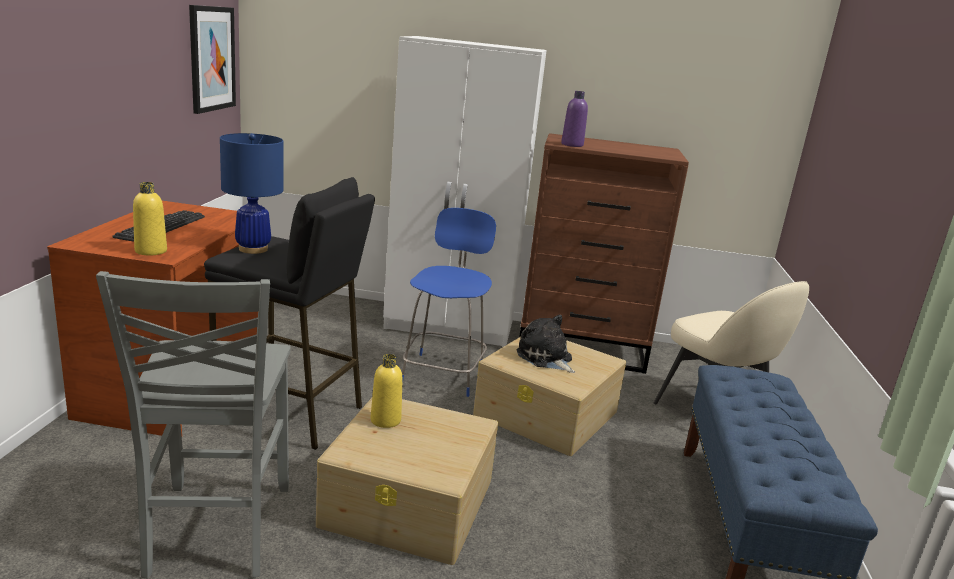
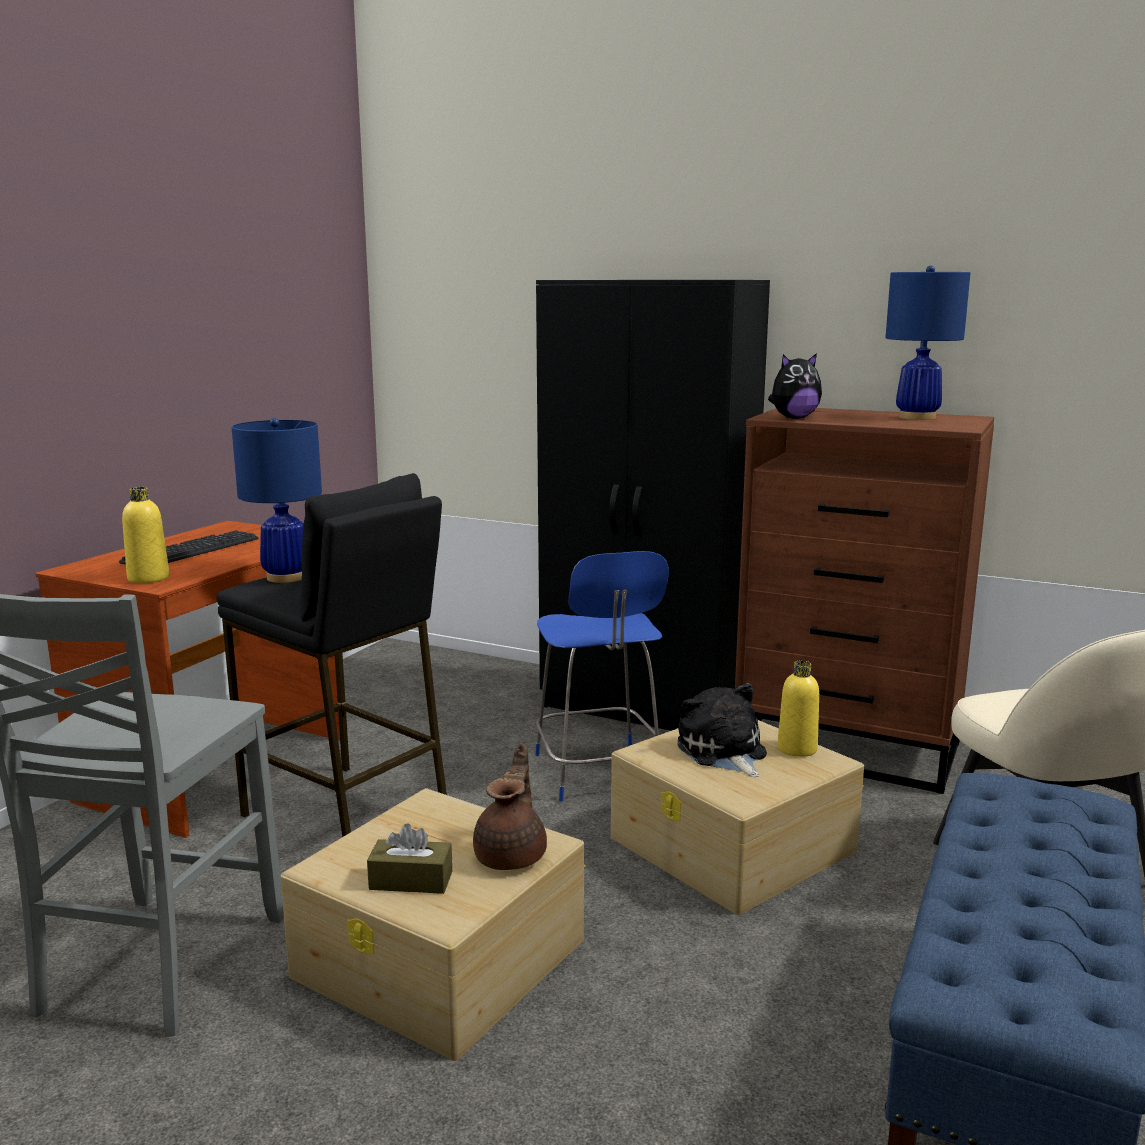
camera: 20 degrees right, 5 degrees down
picture [189,5,236,114] -> none
yellow bottle [371,354,403,428] -> yellow bottle moved to [777,660,819,757]
white wardrobe [383,36,547,347] -> black wardrobe [536,280,770,731]
blue chair [402,208,496,397] -> blue chair turned 135 degrees clockwise [535,551,669,801]
purple bottle [561,91,588,147] -> plush toy [768,353,822,419]
none -> brown tissue box [367,823,452,894]
none -> brown teapot [473,743,547,870]
none -> blue table lamp [885,266,971,420]

